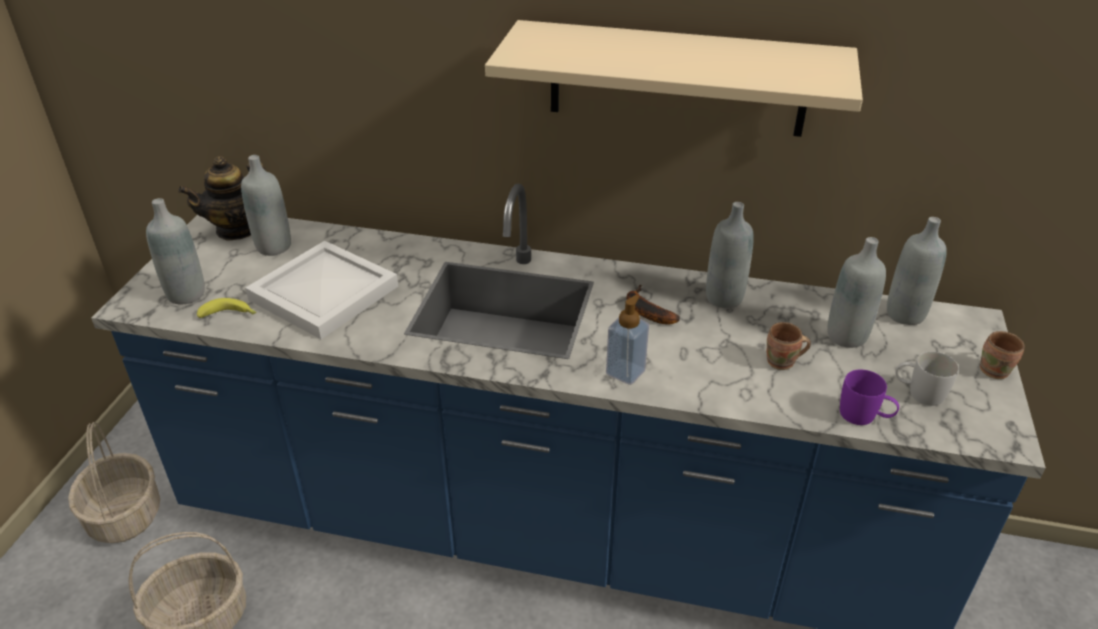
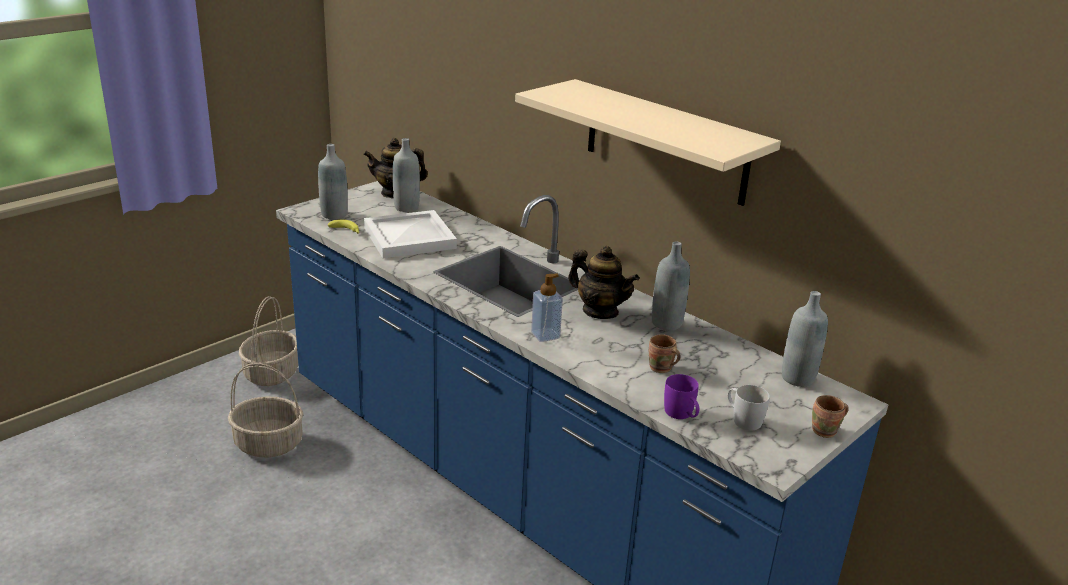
camera: 30 degrees right, 10 degrees down
banana [627,285,680,325] -> teapot [568,246,639,319]
grey bottle [827,237,886,348] -> none

